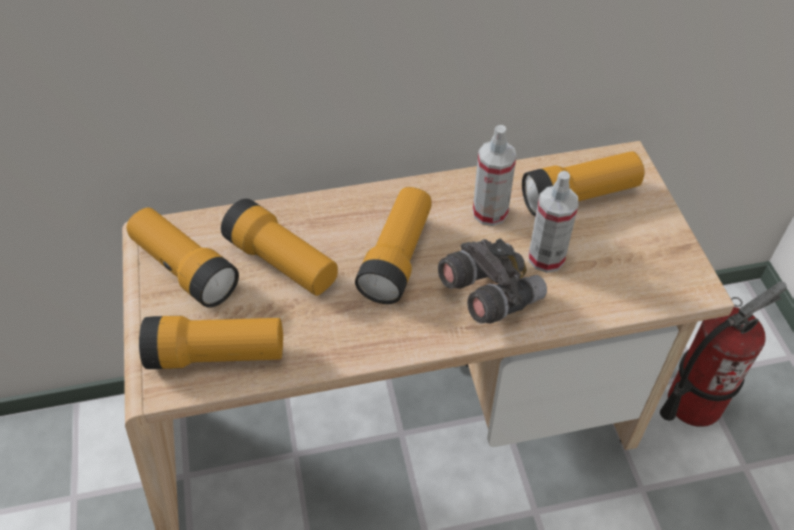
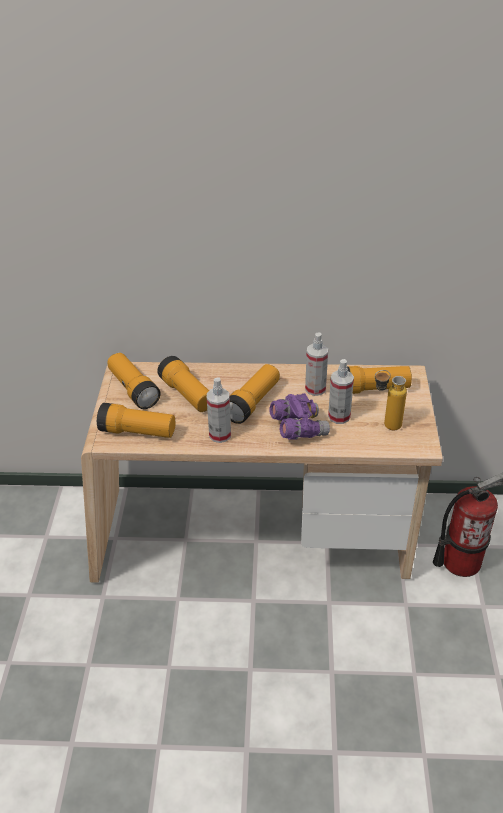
camera: 15 degrees right, 10 degrees down
grey binoculars [438,238,547,324] -> purple binoculars [269,393,330,439]
none -> spray bottle [207,377,231,443]
none -> bottle [374,370,407,430]

